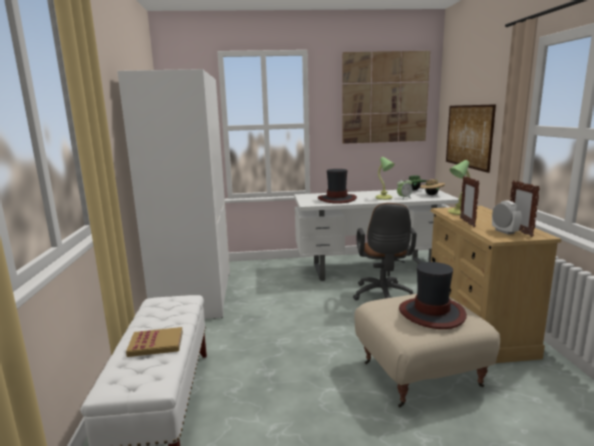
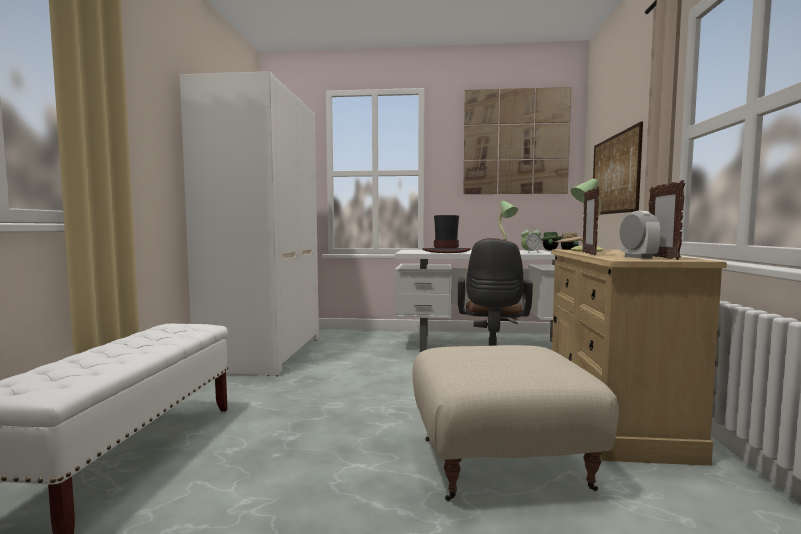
camera: 10 degrees right, 10 degrees down
book [126,327,183,357] -> none
hat [399,262,467,329] -> none

